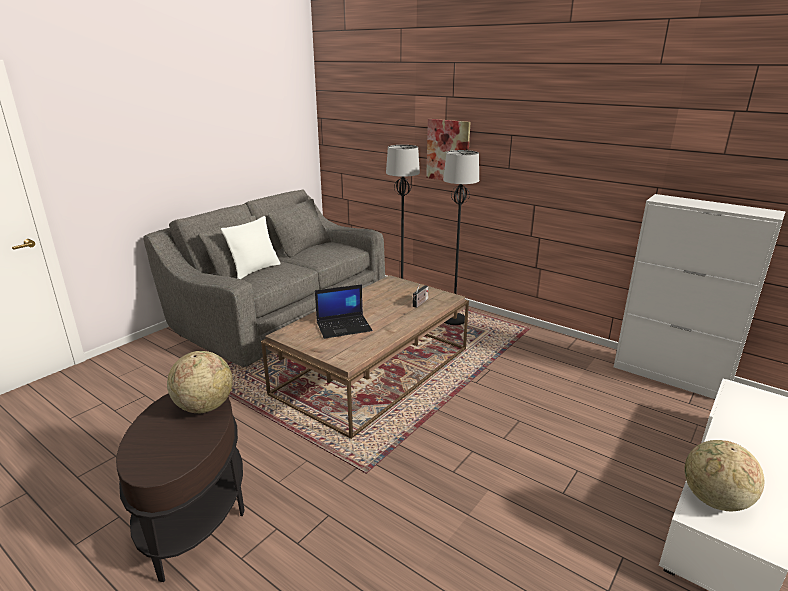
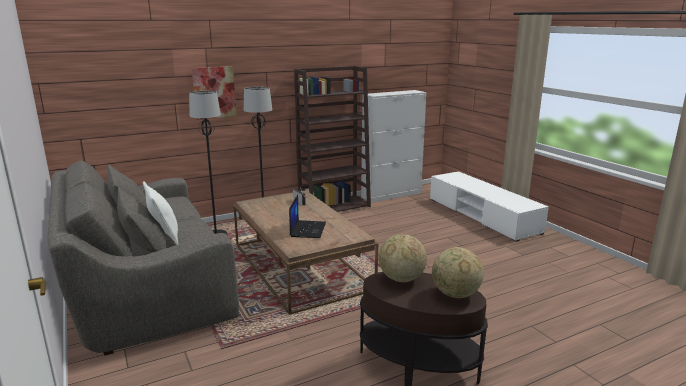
camera: 65 degrees left, 5 degrees down
globe [684,440,764,511] -> globe moved to [432,247,484,298]
none -> brown bookcase [294,66,371,212]

